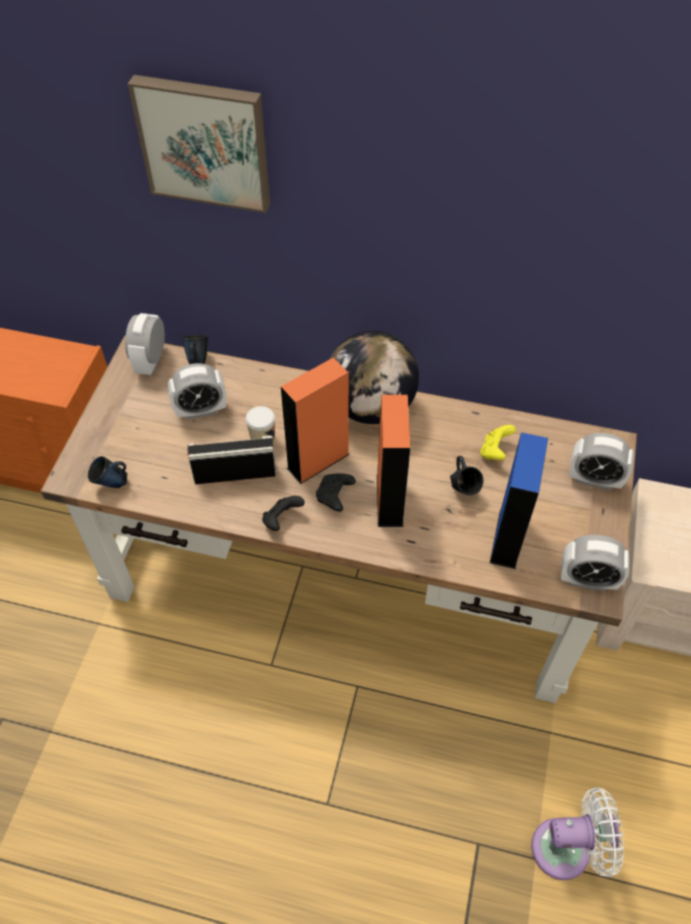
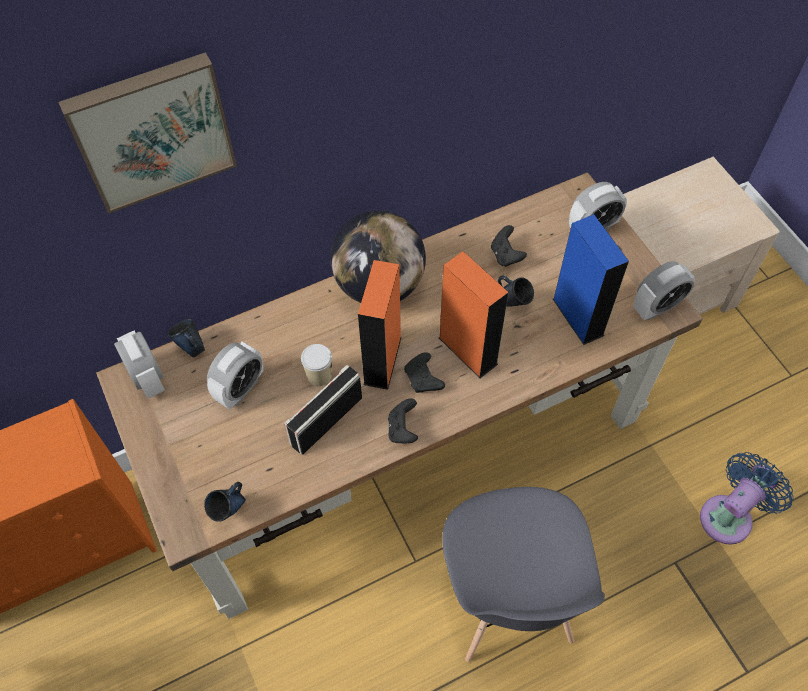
camera: 40 degrees left, 5 degrees up
yellow game controller [480,425,516,460] -> black game controller [491,225,527,267]
white fan [531,787,624,880] -> blue fan [700,452,793,545]
none -> grey chair [442,487,605,662]

